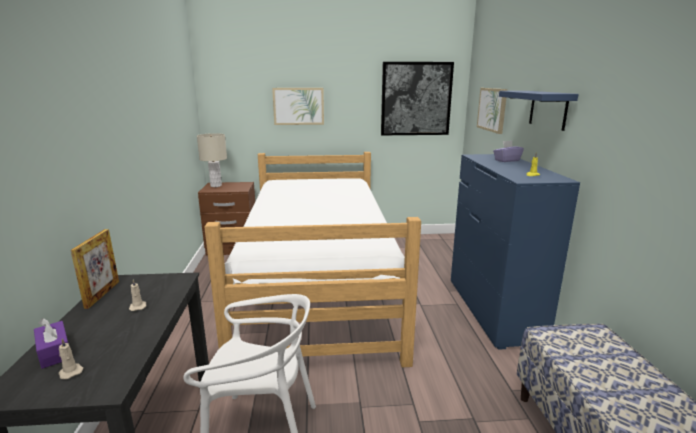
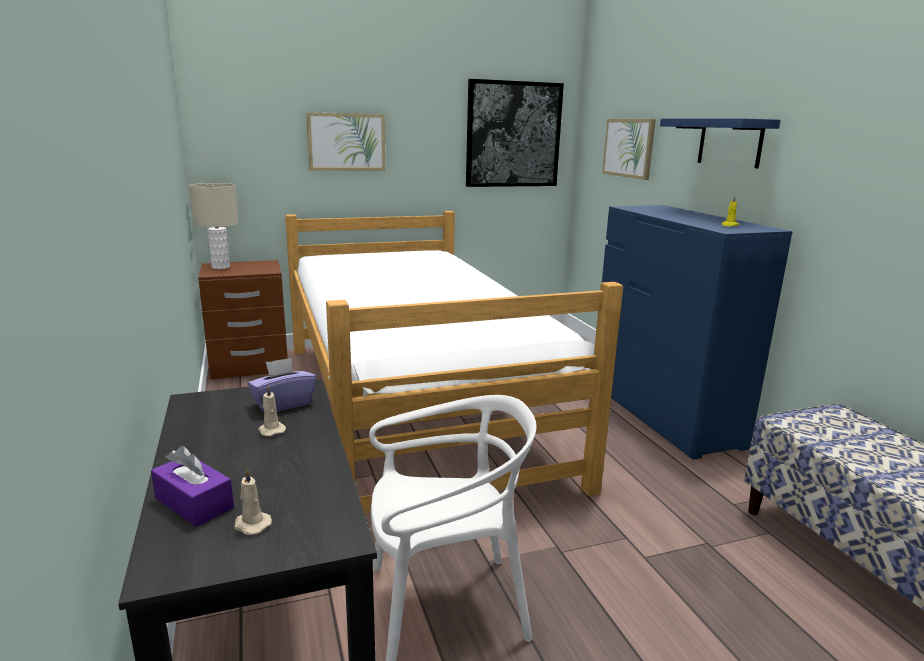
camera: 15 degrees left, 0 degrees up
picture frame [71,229,119,309] -> none
purple tissue box [493,141,524,162] -> purple tissue box moved to [248,358,316,412]

